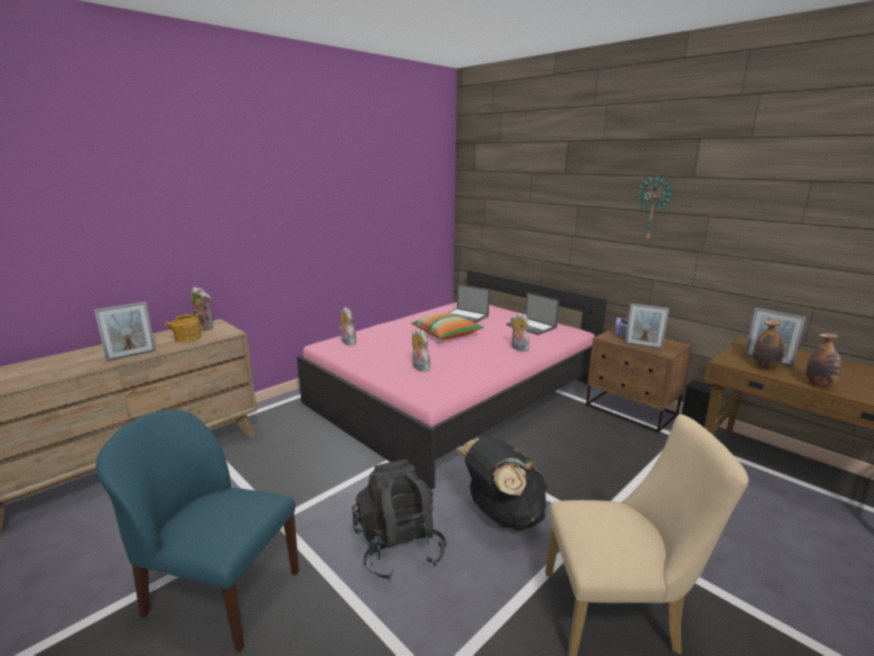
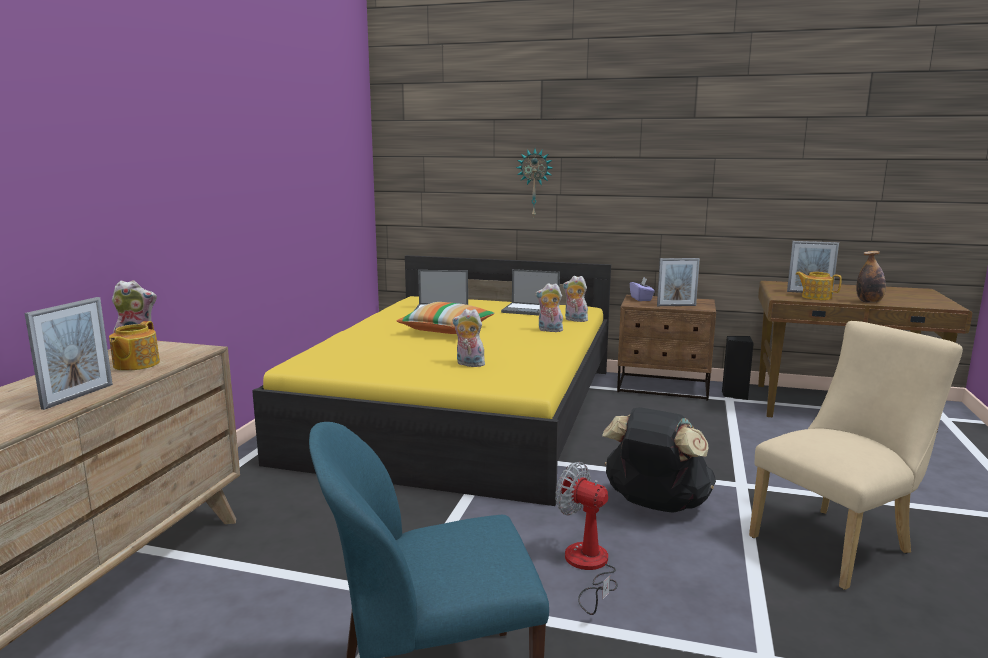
camera: 30 degrees left, 5 degrees down
pink bed [297,270,607,490] -> yellow bed [252,255,611,506]
plush toy [339,307,357,345] -> plush toy moved to [563,276,588,322]
black backpack [352,459,446,580] -> fan [556,462,617,615]
wall clock [638,175,673,242] -> wall clock moved to [516,149,553,218]
bottle [753,319,784,370] -> teapot [795,272,842,300]

